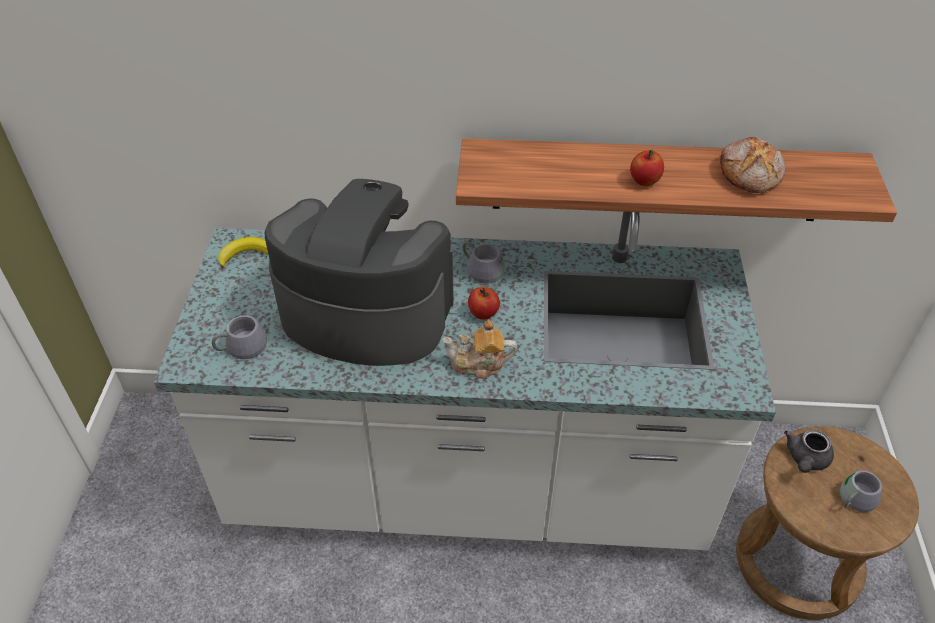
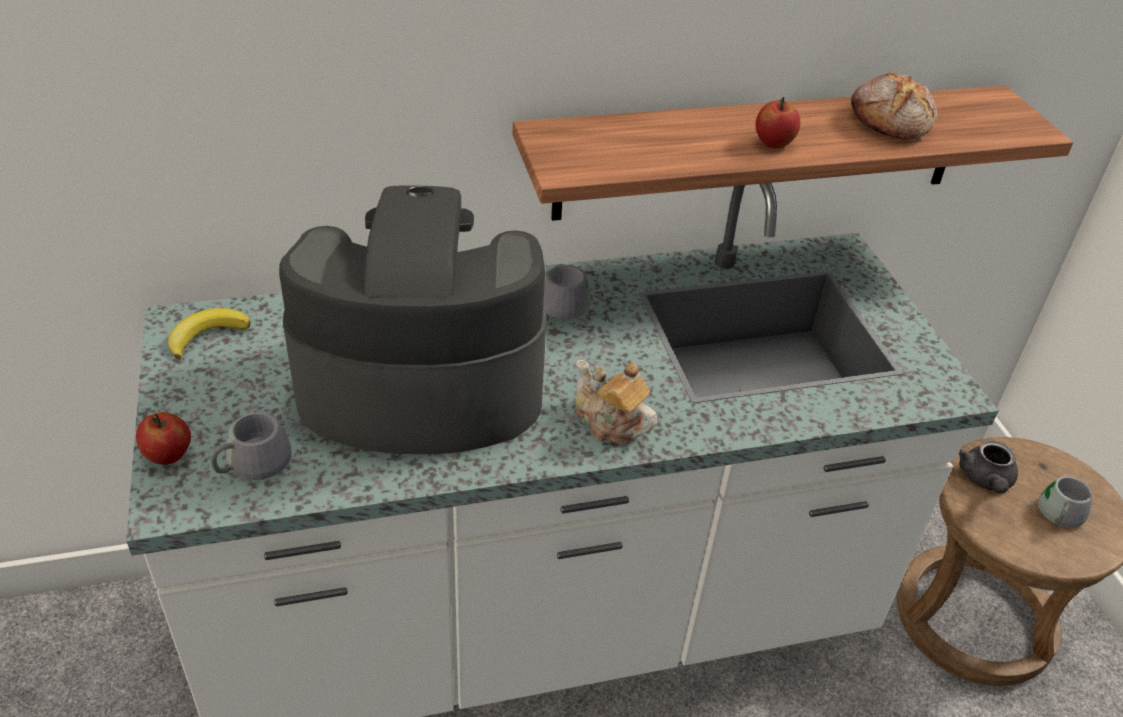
camera: 20 degrees left, 5 degrees down
teapot [442,320,517,379] -> teapot turned 60 degrees clockwise [575,360,657,443]
apple [468,287,500,320] -> apple moved to [136,412,191,465]

